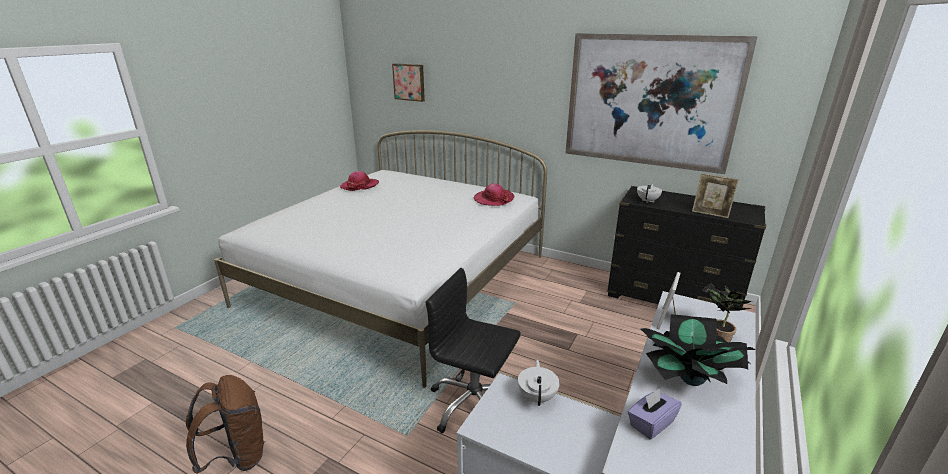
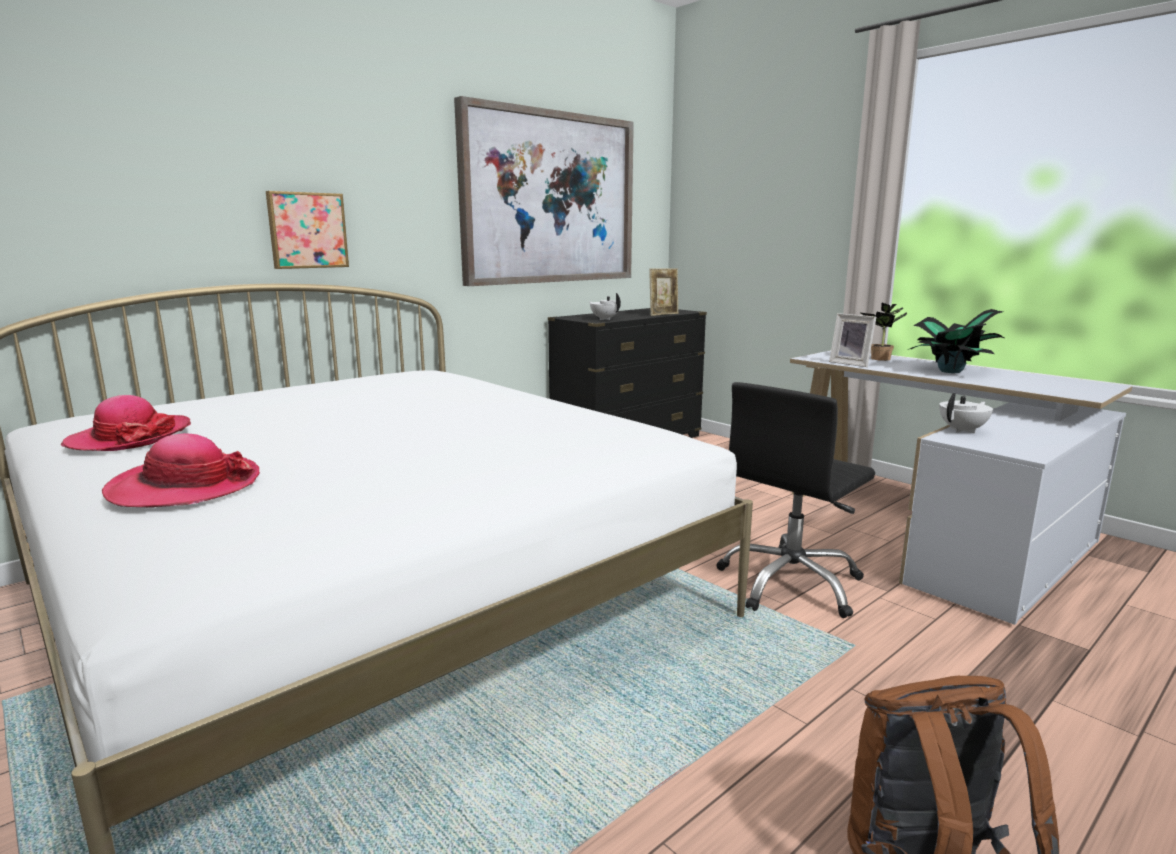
camera: 70 degrees left, 10 degrees down
picture [392,63,425,102] -> picture moved to [266,191,349,269]
hat [474,183,514,206] -> hat moved to [102,433,260,507]
white teapot [518,359,560,406] -> white teapot turned 120 degrees clockwise [939,393,993,434]
purple tissue box [628,388,682,439] -> none

